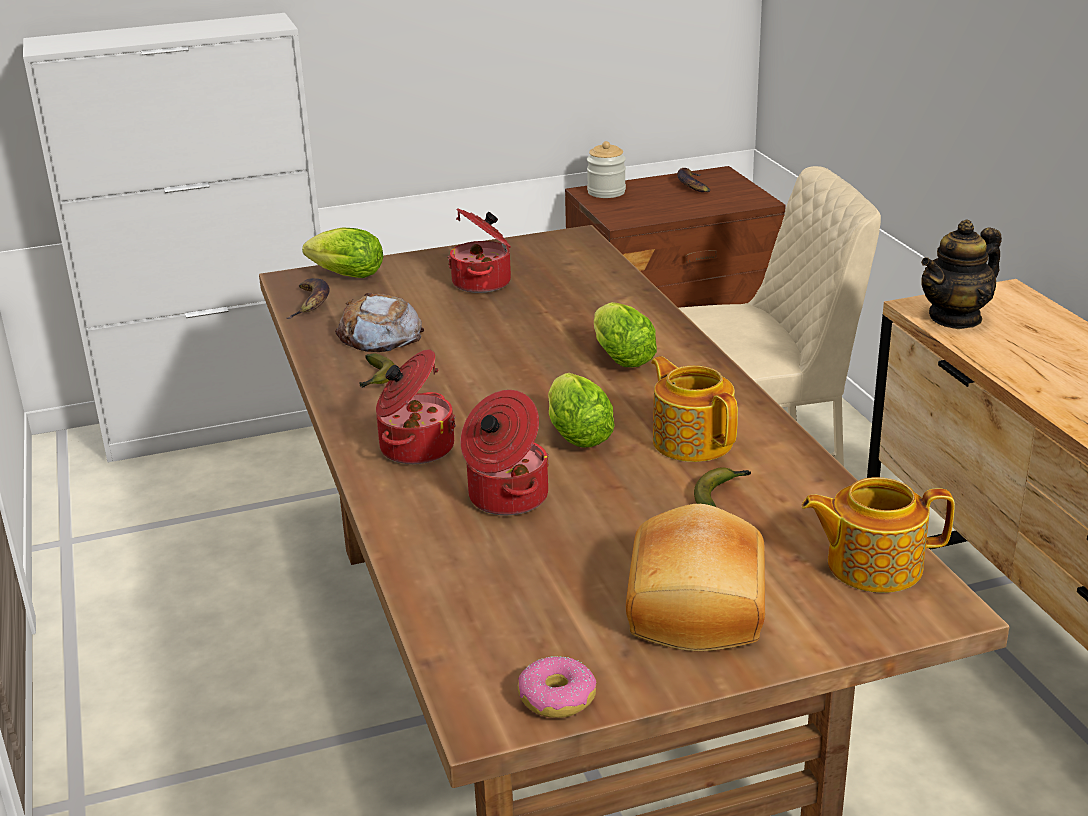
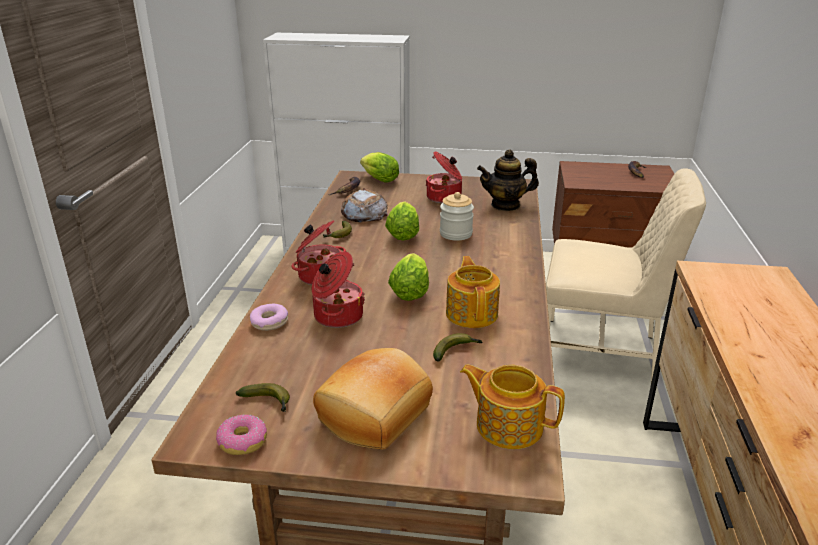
camera: 25 degrees right, 0 degrees up
jar [587,141,626,198] -> jar moved to [440,192,474,241]
lettuce [594,302,657,367] -> lettuce moved to [385,202,419,241]
teapot [921,219,1002,329] -> teapot moved to [477,150,539,211]
none -> banana [236,383,290,412]
none -> donut [250,304,288,331]

